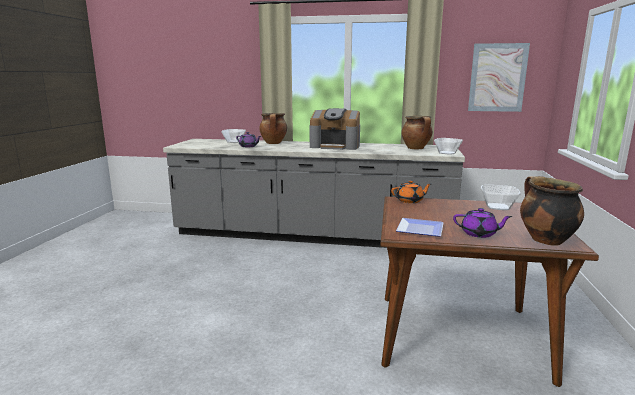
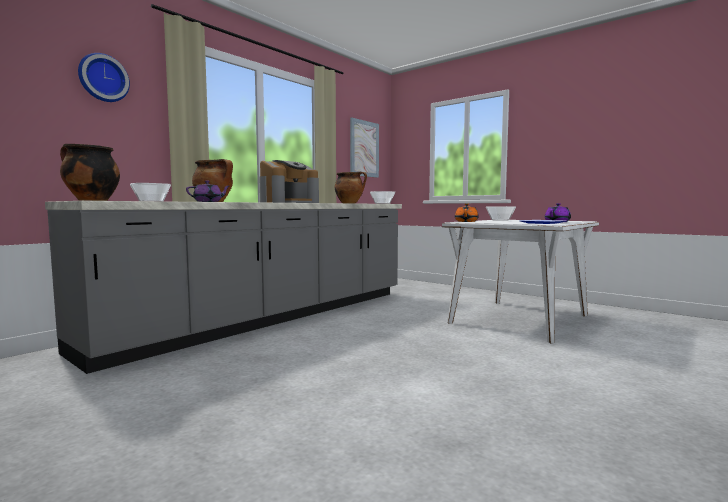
camera: 60 degrees left, 10 degrees down
brown dining table [380,196,599,387] -> white dining table [442,220,599,343]
cooking pot [520,176,584,245] -> cooking pot moved to [60,144,120,201]
none -> wall clock [78,53,130,102]

